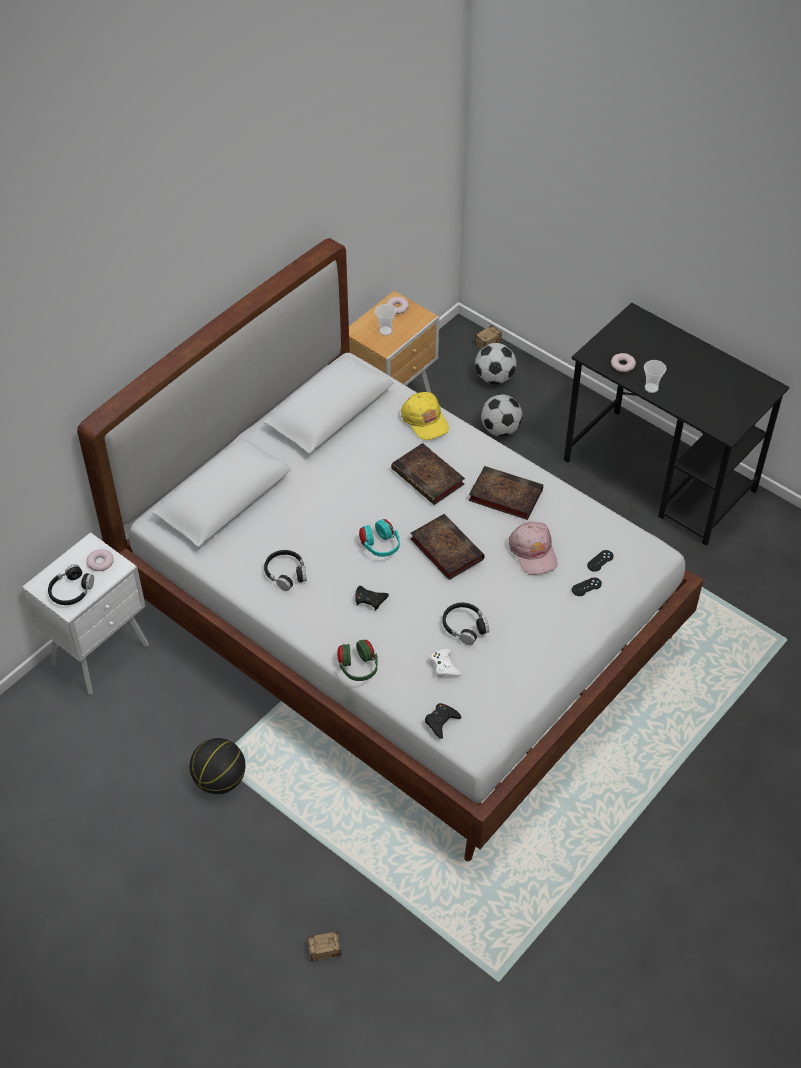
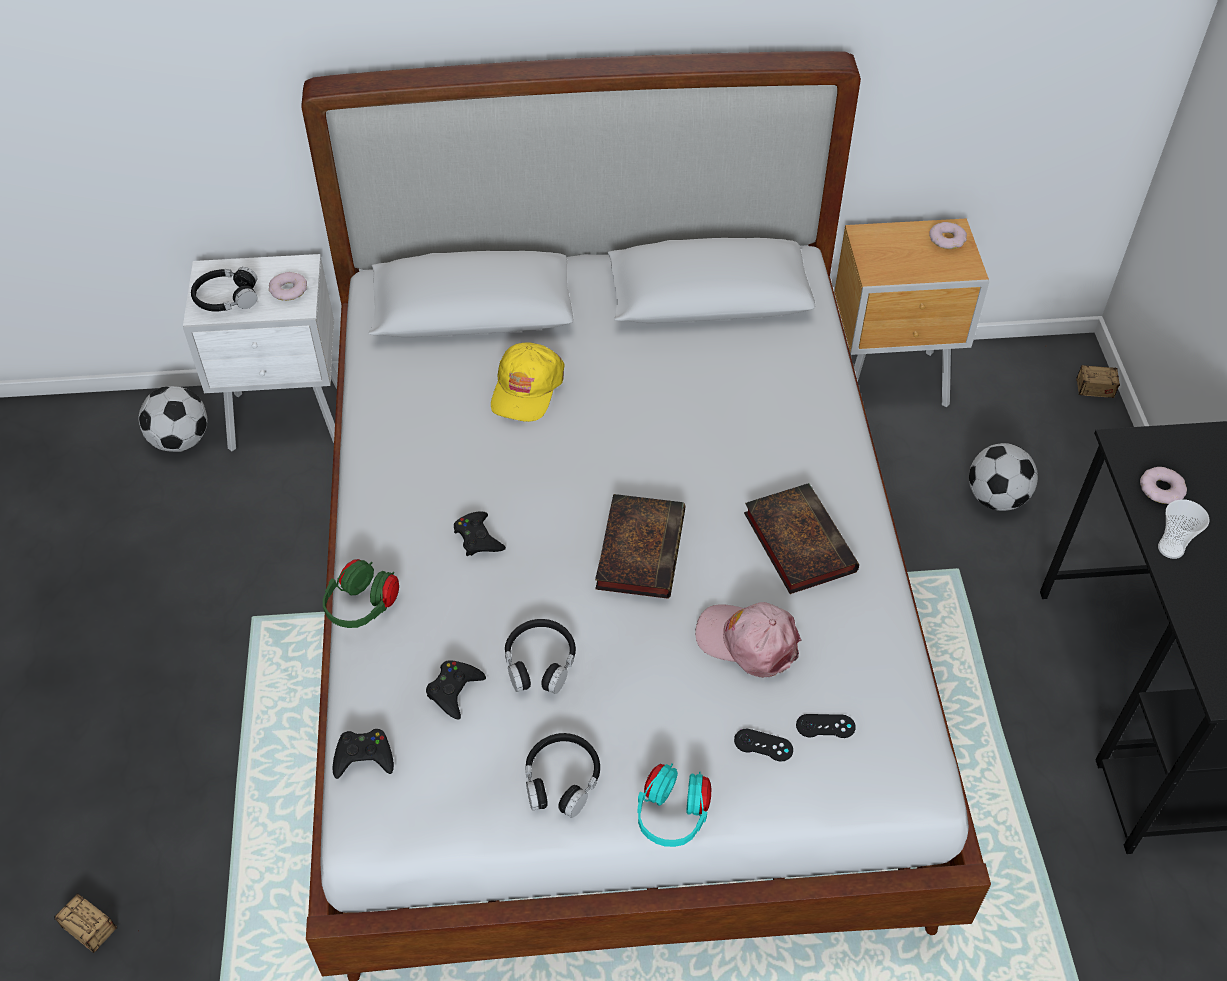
camera: 45 degrees right, 0 degrees up
basketball [190,738,245,794] -> none
black headphones [264,550,307,591] -> black headphones moved to [525,733,600,818]
turquoise headphones [359,519,400,557] -> turquoise headphones moved to [638,764,711,847]
cup [375,304,396,335] -> none
book [391,443,465,505] -> none
yellow cap [401,392,449,440] -> yellow cap moved to [491,342,565,422]
white game controller [430,649,462,677] -> black game controller [426,660,486,720]
football [475,343,516,385] -> football moved to [138,386,208,452]
pink cap [508,522,558,575] -> pink cap turned 90 degrees clockwise [695,602,801,678]

